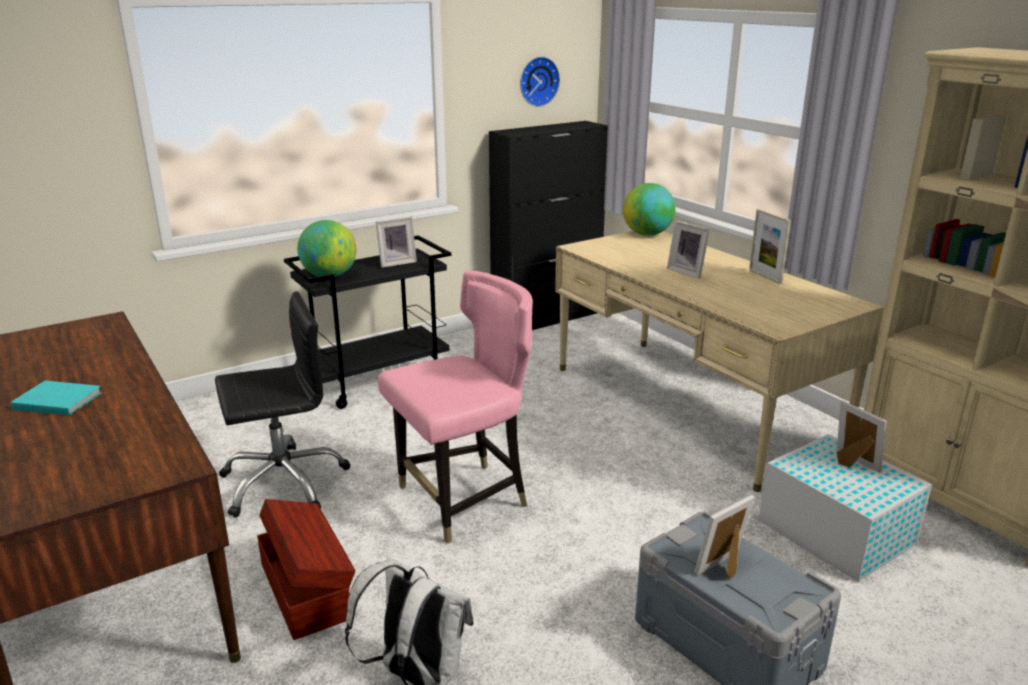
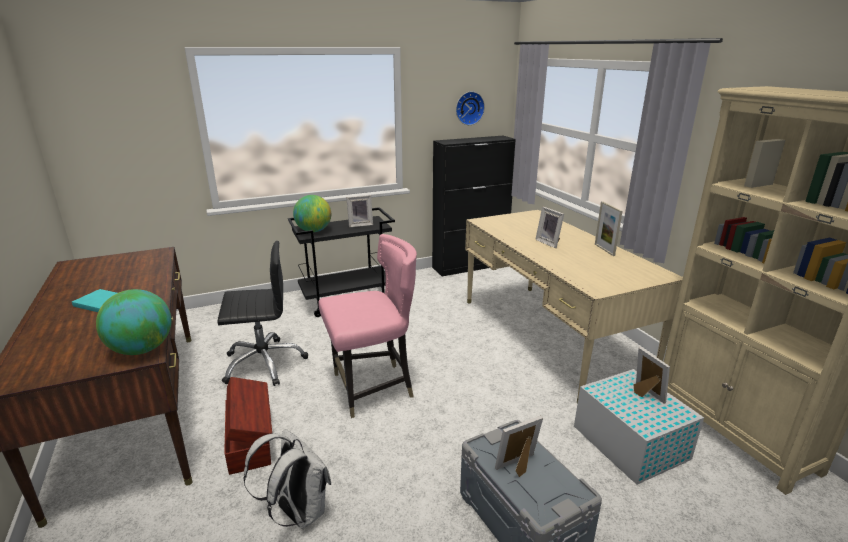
camera: 10 degrees right, 0 degrees up
globe [623,183,676,236] -> globe moved to [96,289,172,355]

